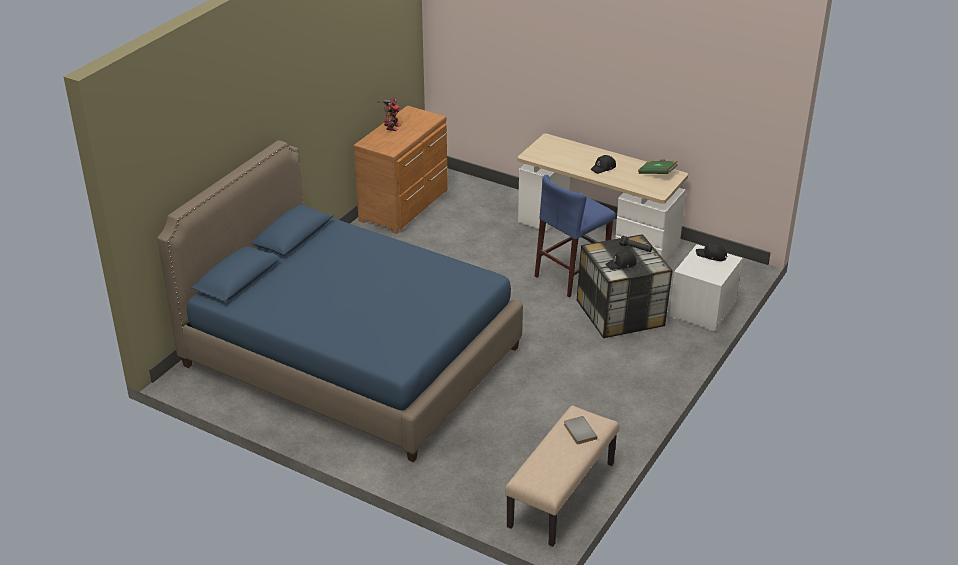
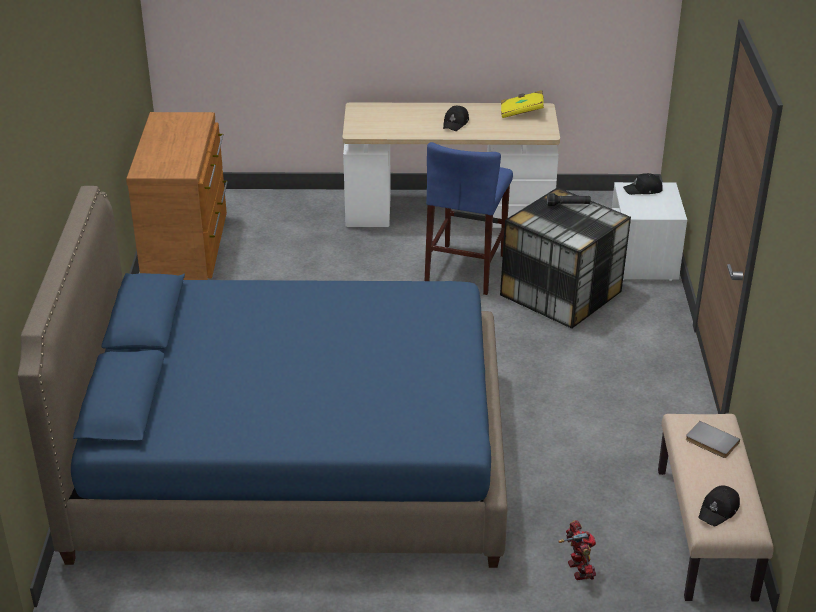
camera: 30 degrees left, 0 degrees up
toy robot [377,97,400,131] -> toy robot moved to [559,520,596,580]
black cap [606,251,636,270] -> black cap moved to [698,485,740,526]
green book [638,159,678,174] -> yellow book [501,90,544,118]

